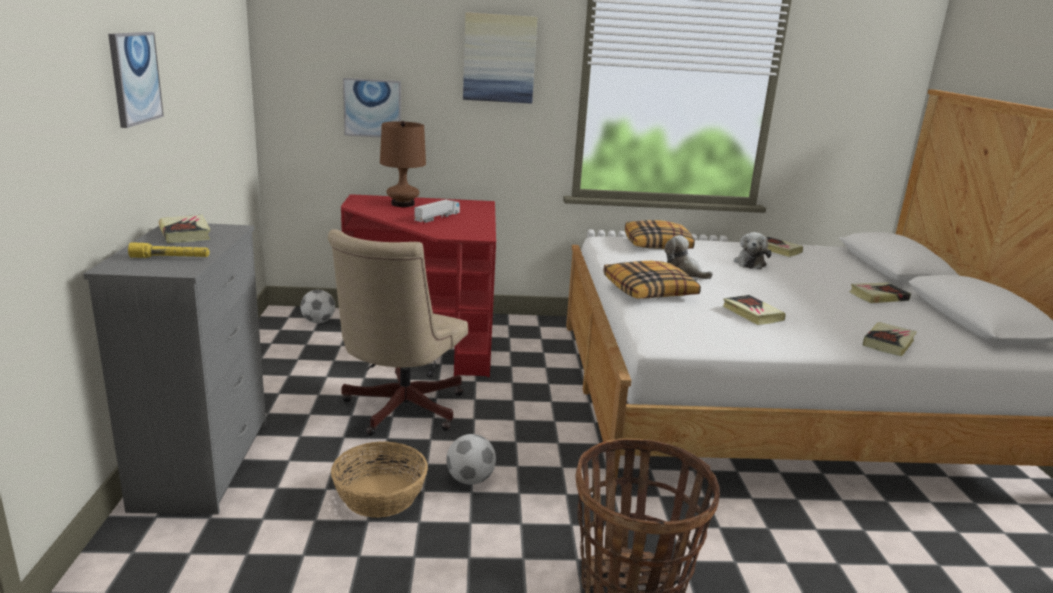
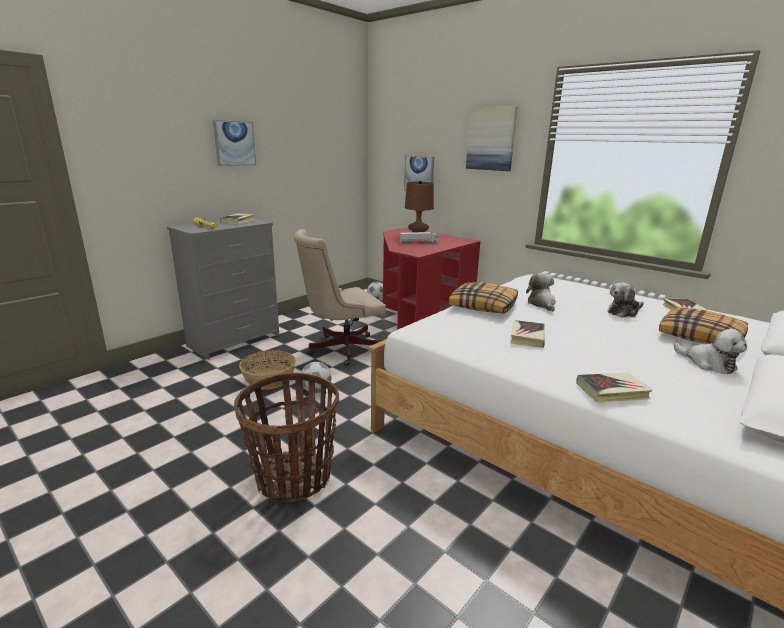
camera: 45 degrees right, 0 degrees up
pillow [625,220,695,249] -> pillow moved to [659,307,748,344]
book [849,283,911,303] -> plush toy [674,329,747,374]

